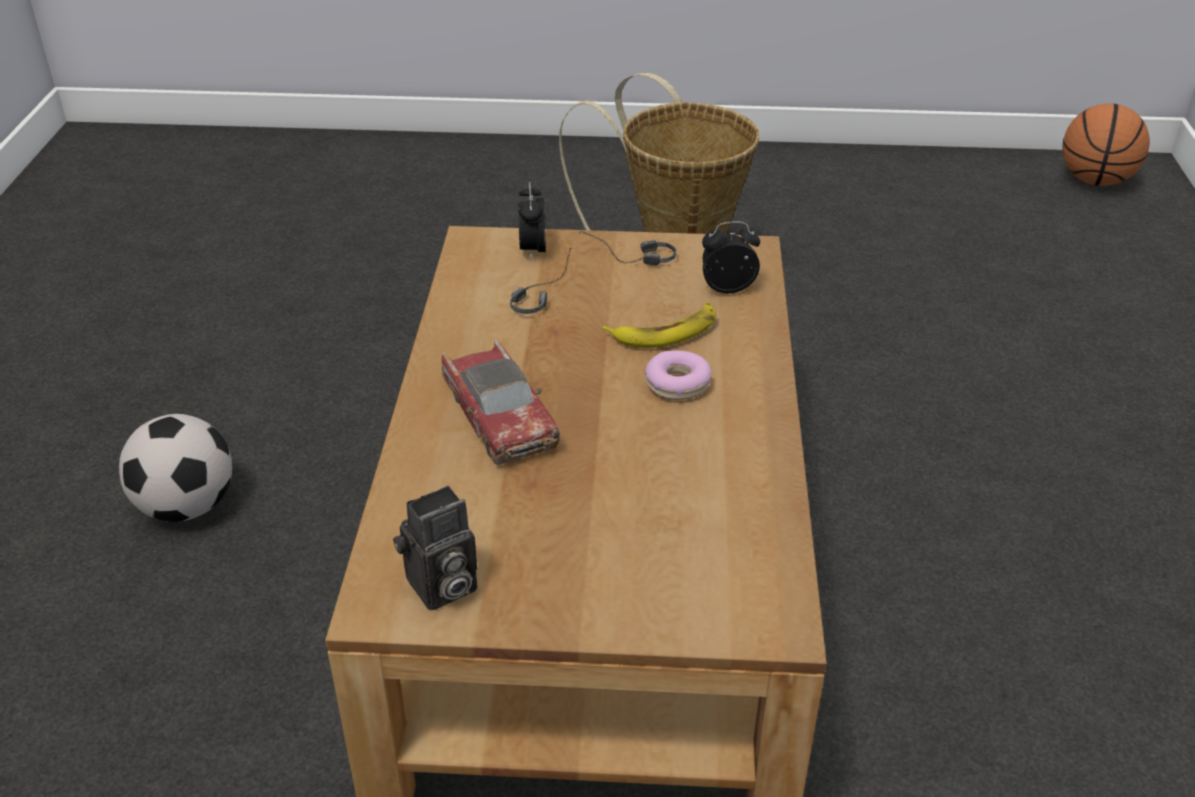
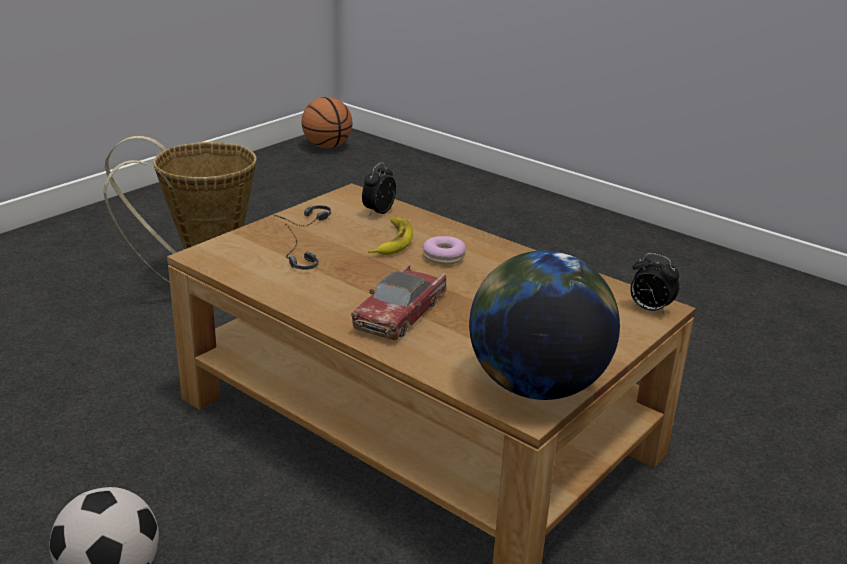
camera: 55 degrees left, 10 degrees down
camera [393,485,477,610] -> globe [469,250,620,400]
toy car [442,339,560,465] -> toy car turned 105 degrees clockwise [351,264,447,341]
alarm clock [518,182,546,261] -> alarm clock moved to [630,253,679,315]

